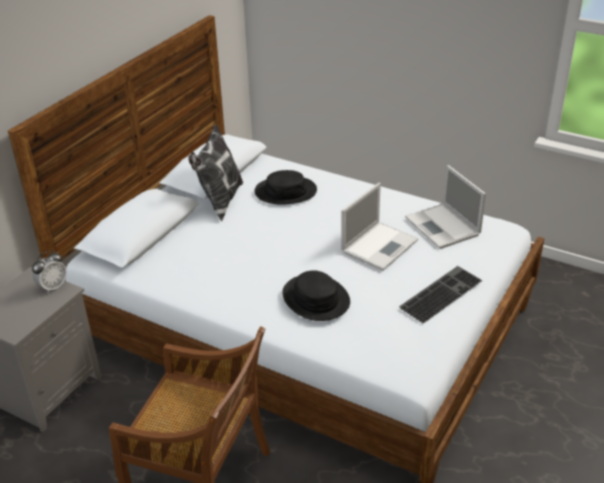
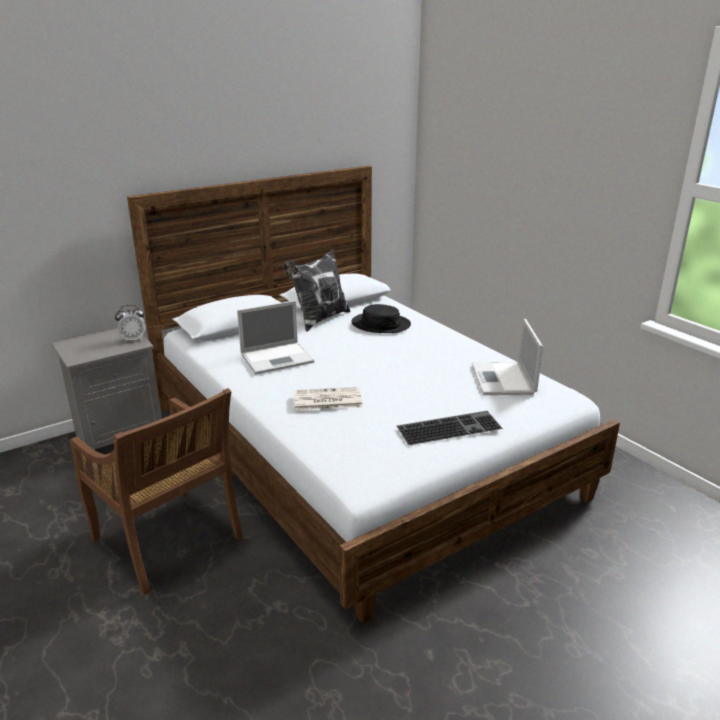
camera: 25 degrees right, 10 degrees down
black hat [282,270,350,321] -> newspaper [294,387,363,410]
laptop [341,183,418,271] -> laptop moved to [237,301,314,374]

